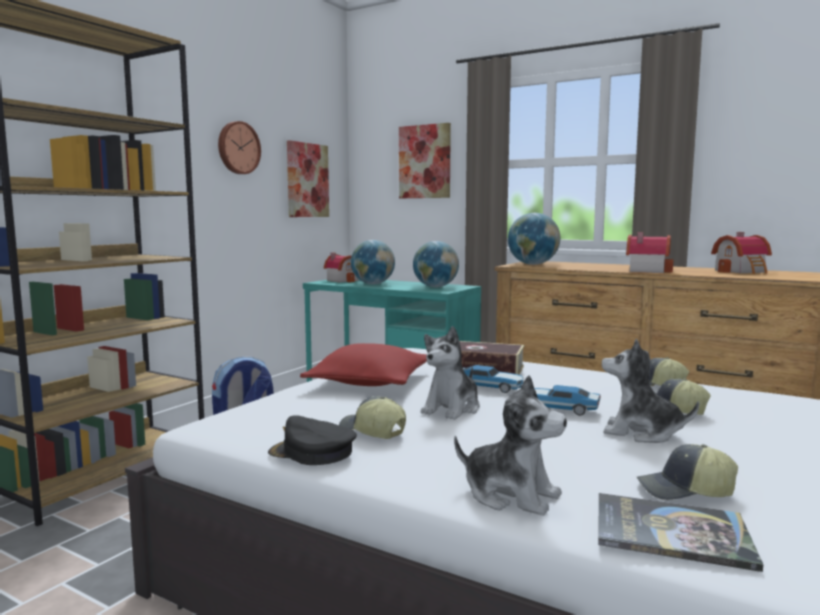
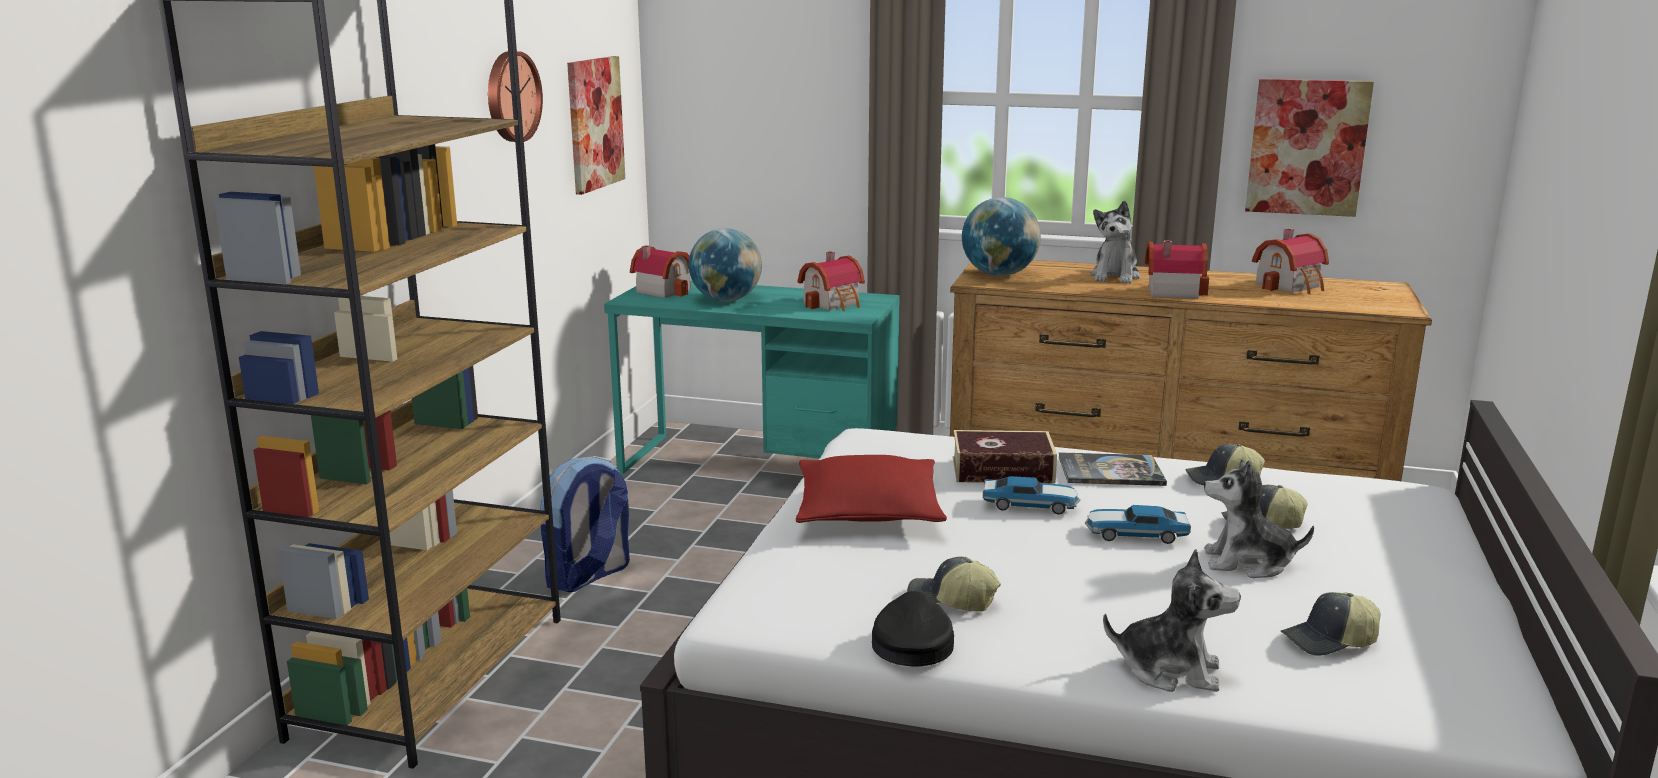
camera: 15 degrees left, 10 degrees up
black cap [268,415,357,465] -> black cap turned 90 degrees clockwise [872,591,954,666]
picture [399,123,451,198] -> picture moved to [1245,79,1374,217]
globe [413,241,459,287] -> toy house [798,251,865,311]
plush toy [421,326,480,420] -> plush toy moved to [1090,201,1140,284]
book [598,493,763,572] -> book moved to [1058,452,1167,486]

